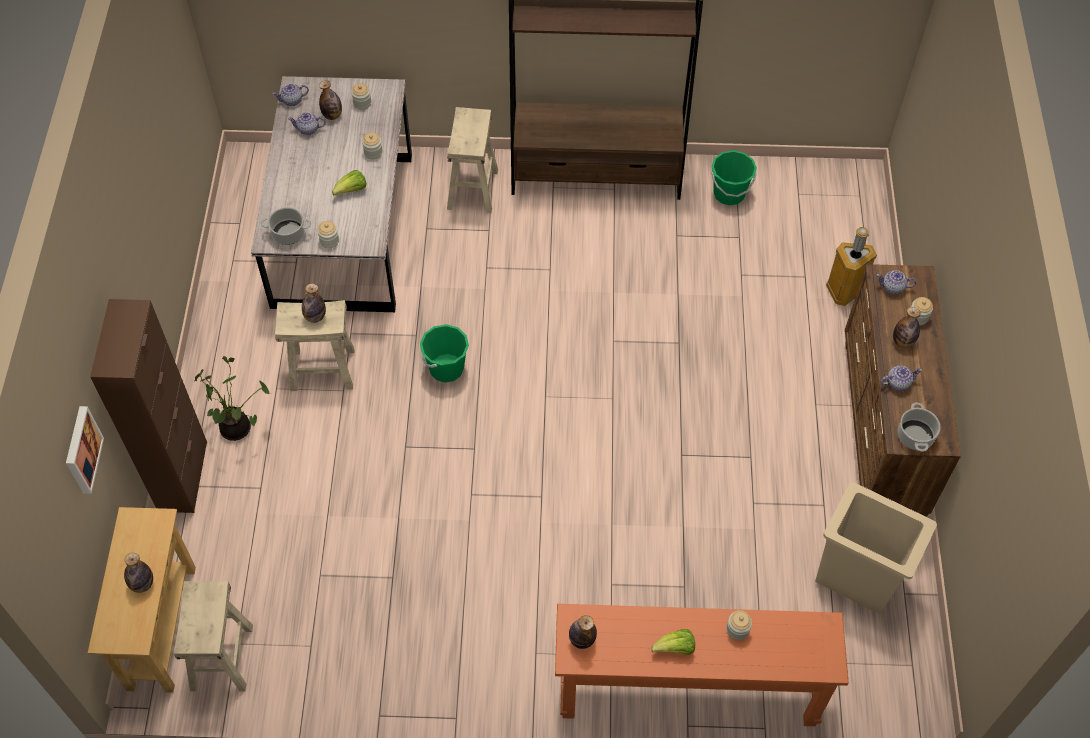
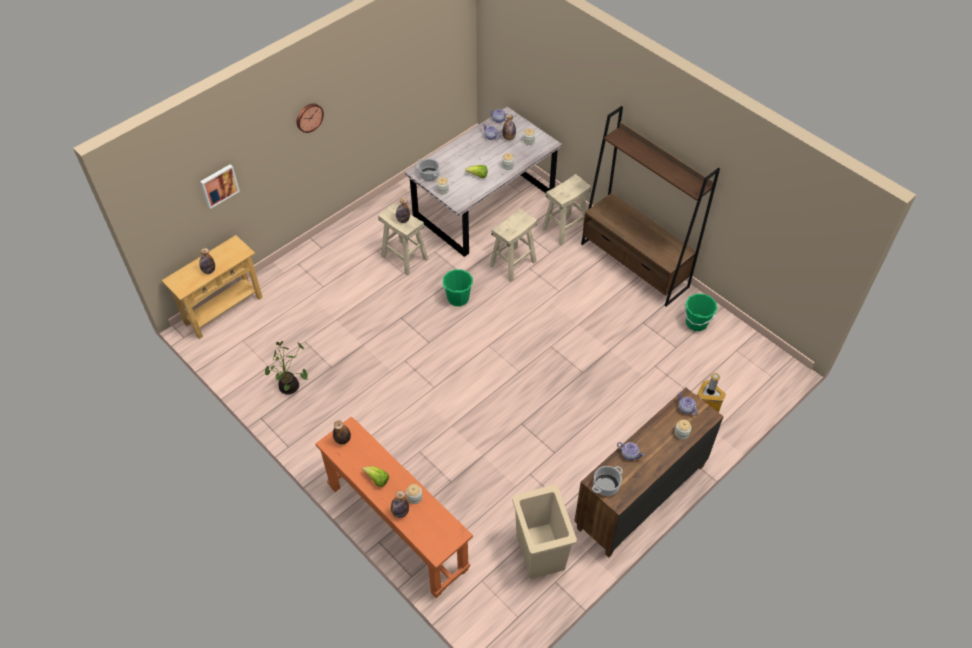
camera: 45 degrees right, 5 degrees down
brown cabinet [90,299,207,513] -> none
beige stool [174,581,253,692] -> beige stool moved to [489,208,537,282]
potted plant [195,356,270,441] -> potted plant moved to [265,341,308,395]
bottle [893,307,920,348] -> bottle moved to [391,491,409,518]
none -> wall clock [297,103,324,133]

